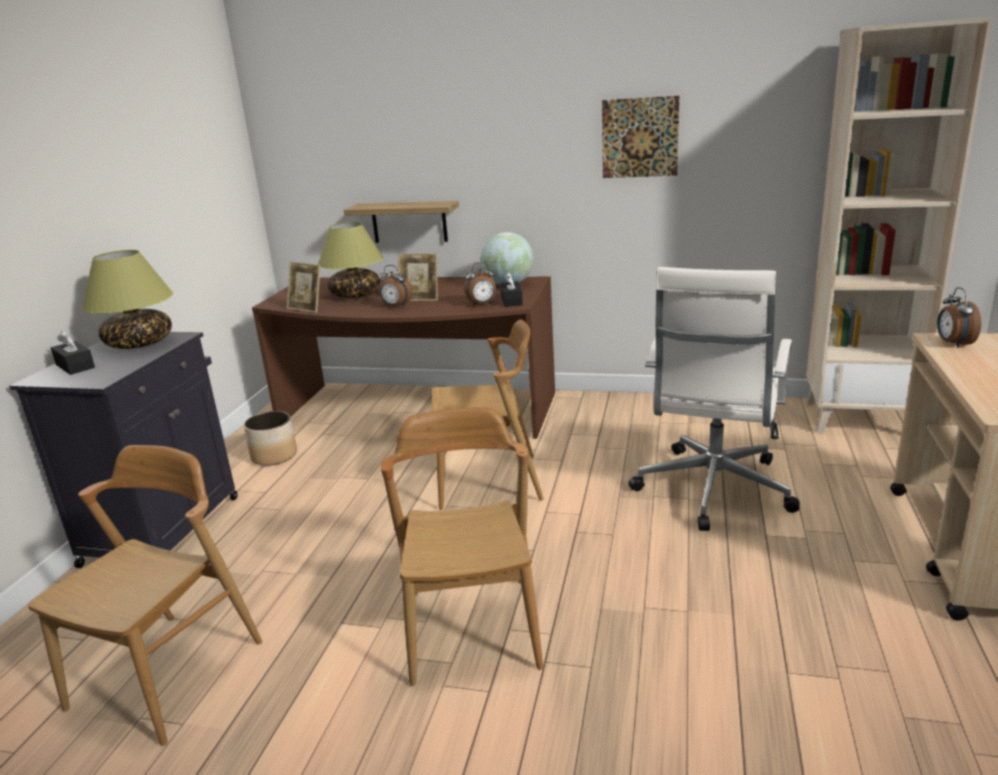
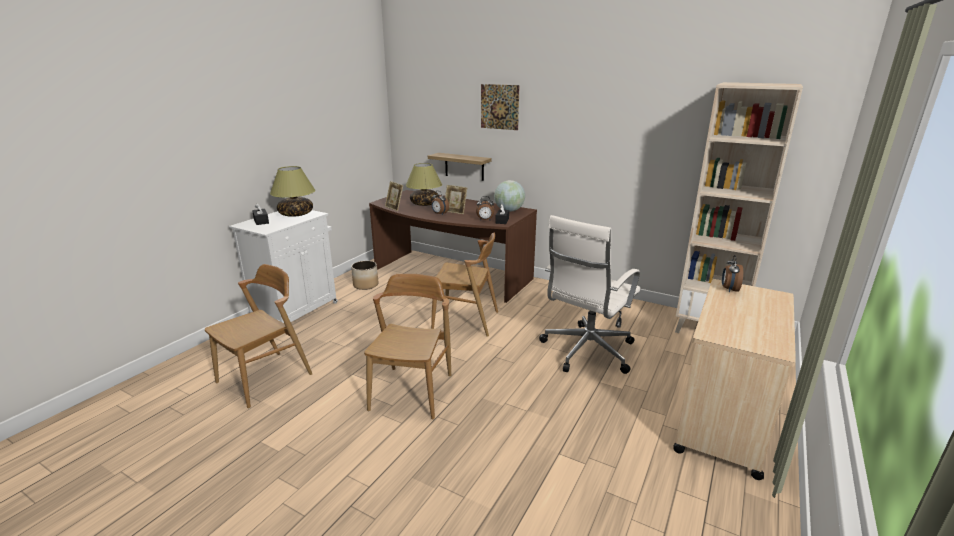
camera: 15 degrees right, 0 degrees up
black cabinet [9,332,238,568] -> white cabinet [229,210,338,323]
picture [602,96,679,178] -> picture moved to [481,84,520,130]

